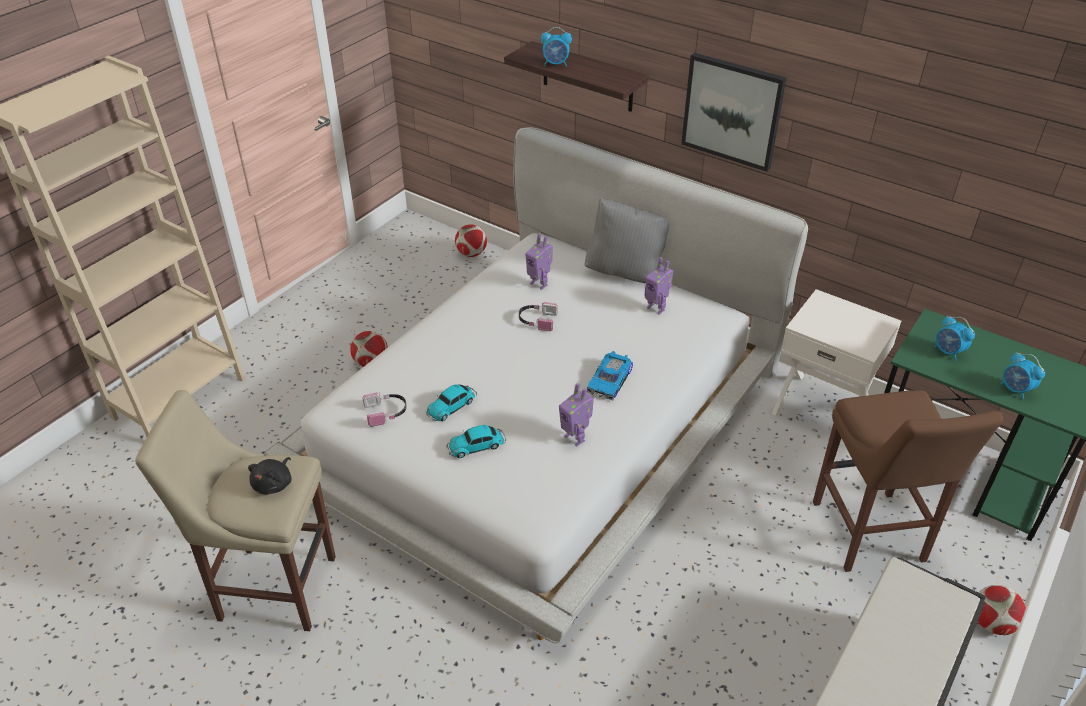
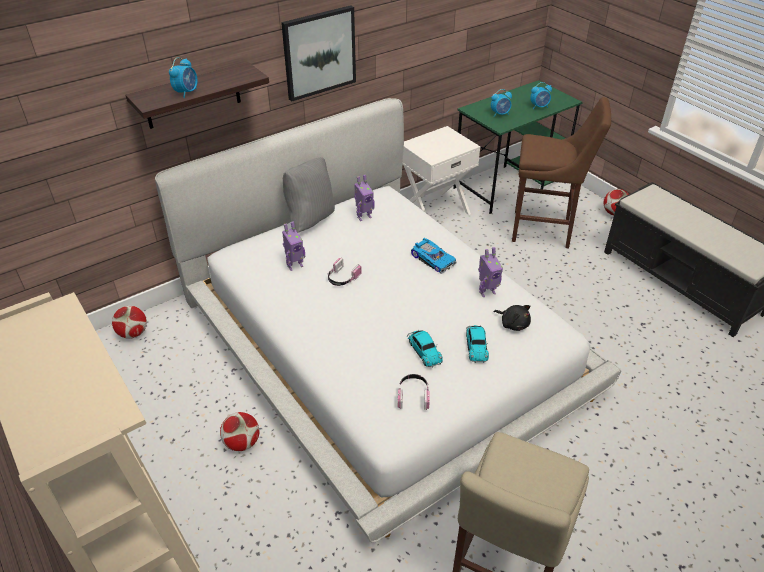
camera: 70 degrees left, 0 degrees up
black plush toy [248,457,292,495] -> black plush toy moved to [494,305,531,331]

